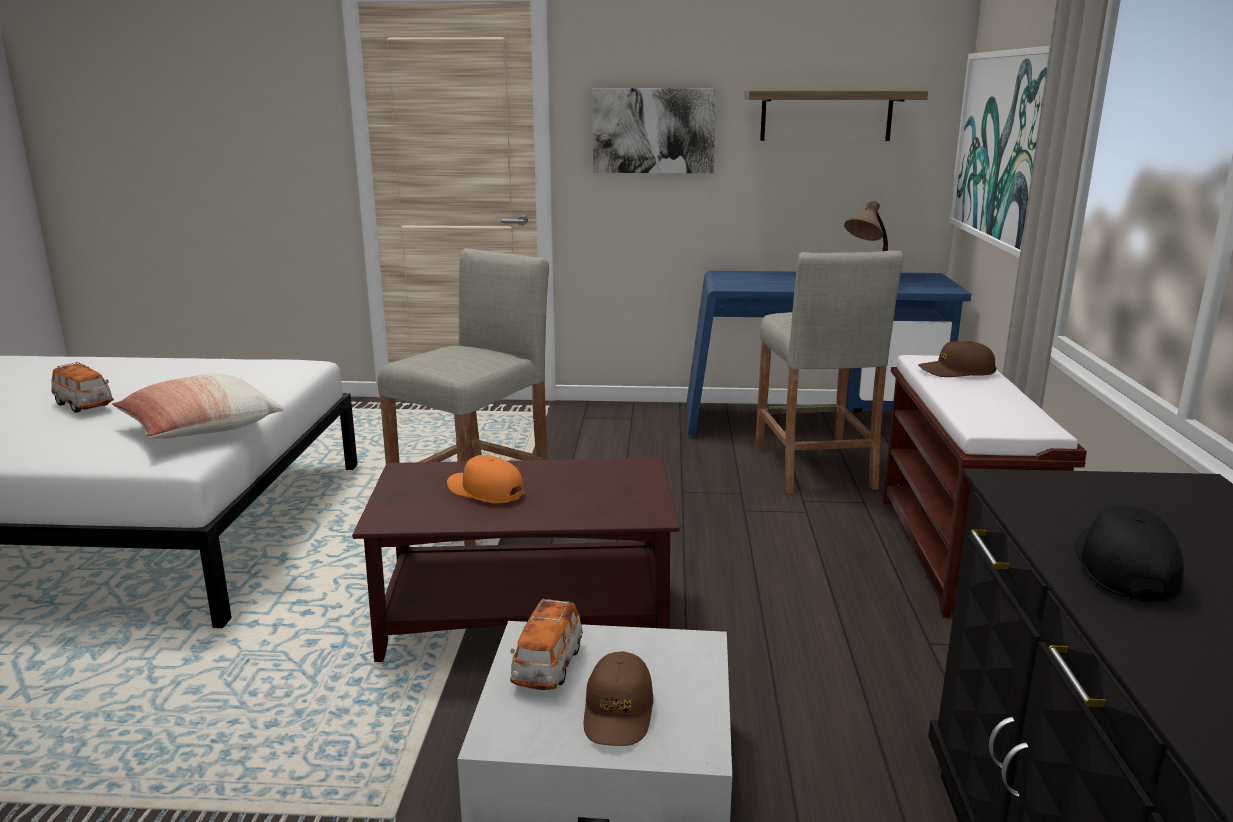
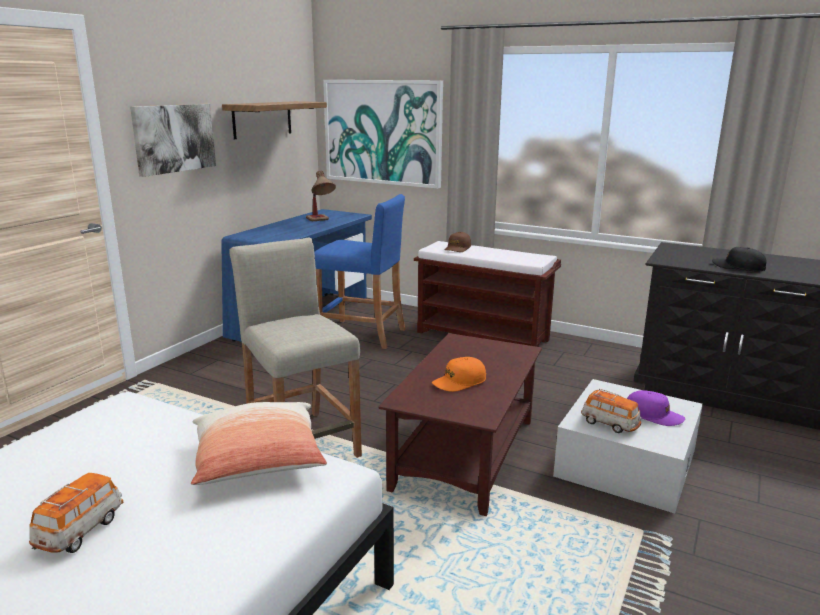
camera: 65 degrees left, 0 degrees up
toy car [51,362,113,413] -> toy car turned 45 degrees counterclockwise [29,473,124,553]
brown cap [584,651,653,746] -> purple cap [627,390,685,426]
beige stool [755,251,904,493] -> blue stool [314,194,406,349]

